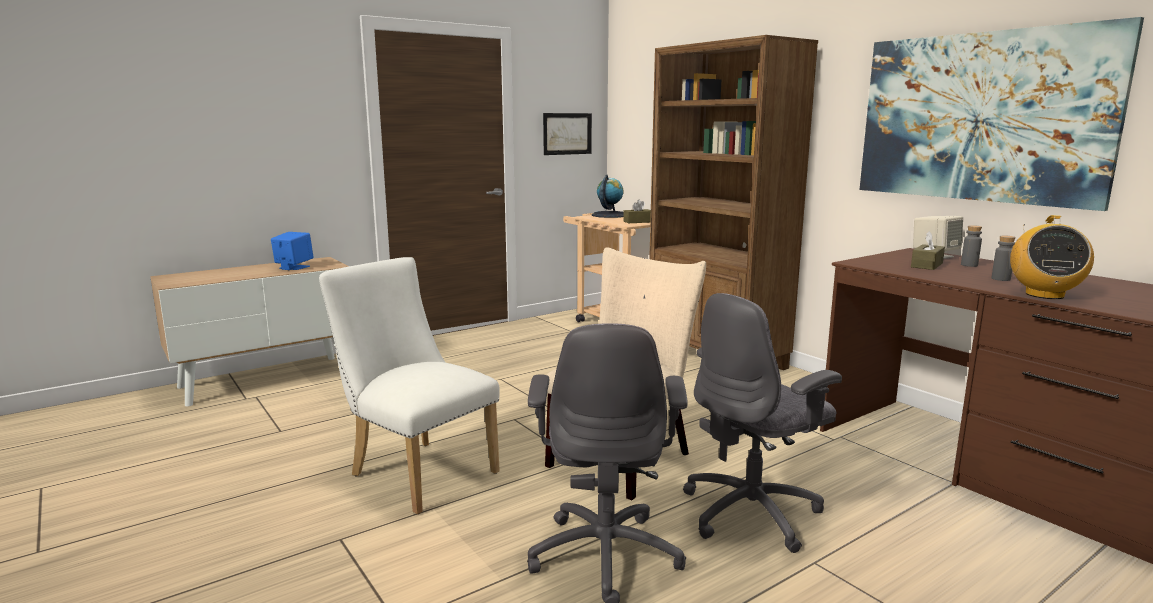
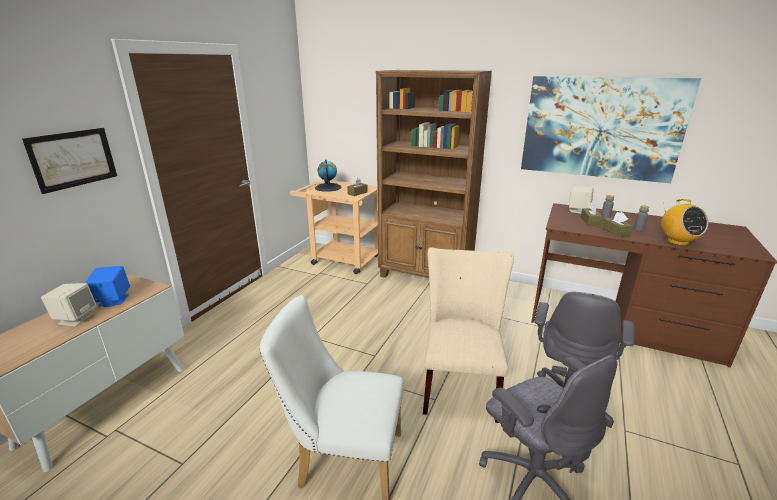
camera: 30 degrees left, 10 degrees up
picture [543,113,592,155] -> picture moved to [22,128,117,194]
none -> beige speaker [41,283,97,326]
none -> brown tissue box [602,212,633,237]

